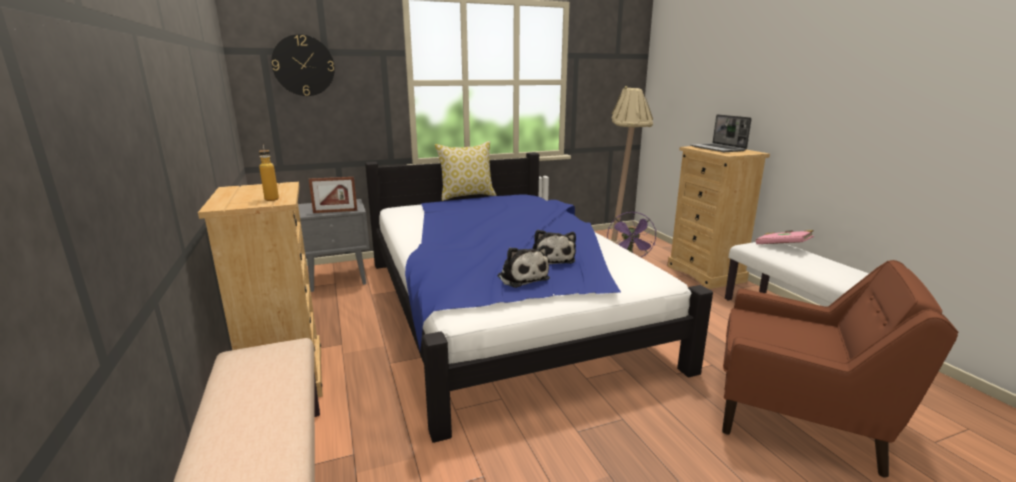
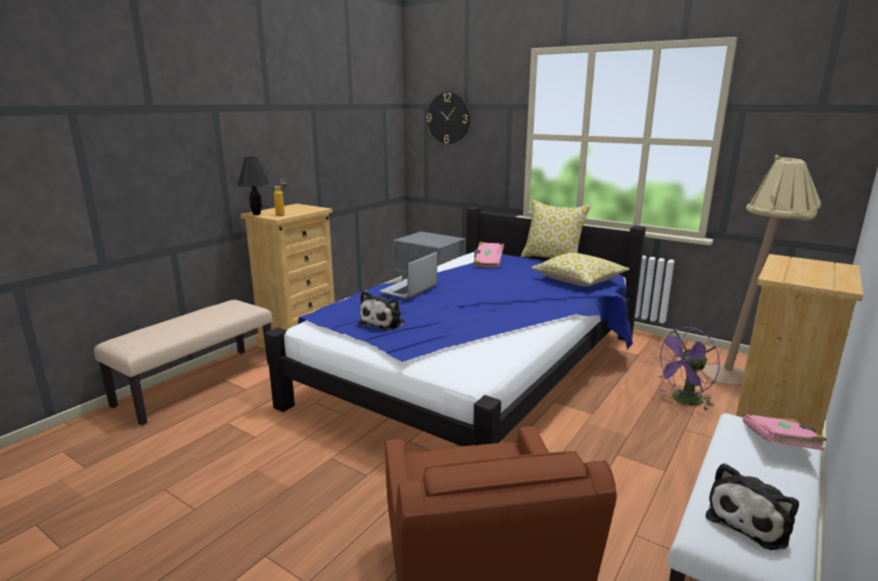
camera: 55 degrees right, 0 degrees up
picture frame [309,177,357,213] -> none
plush toy [532,230,576,265] -> plush toy moved to [706,463,799,550]
laptop [691,114,752,152] -> laptop moved to [379,252,437,299]
none -> black table lamp [238,157,269,215]
none -> pink book [474,242,504,268]
none -> pillow [531,253,629,286]

